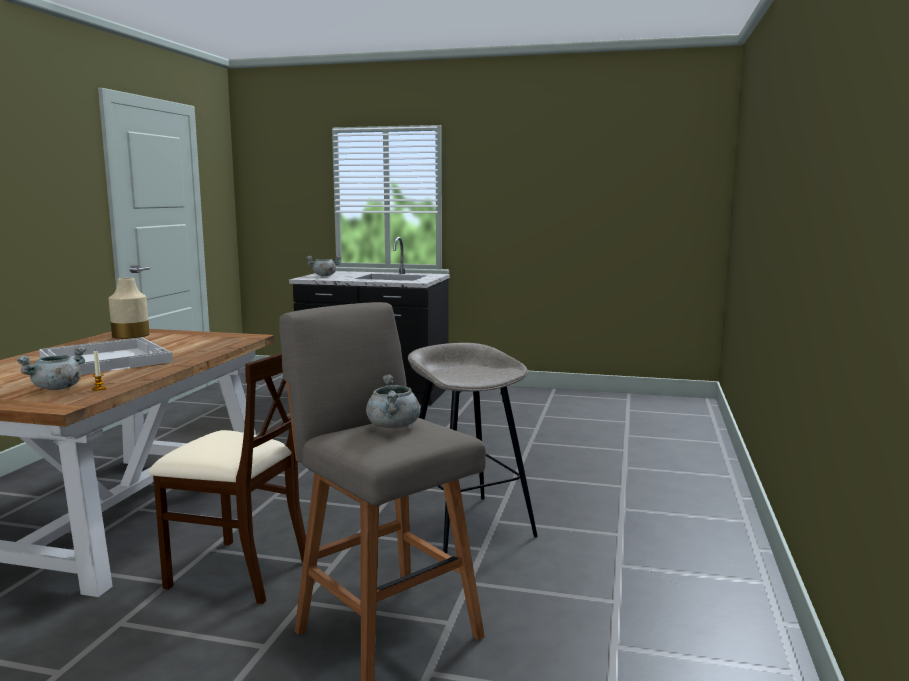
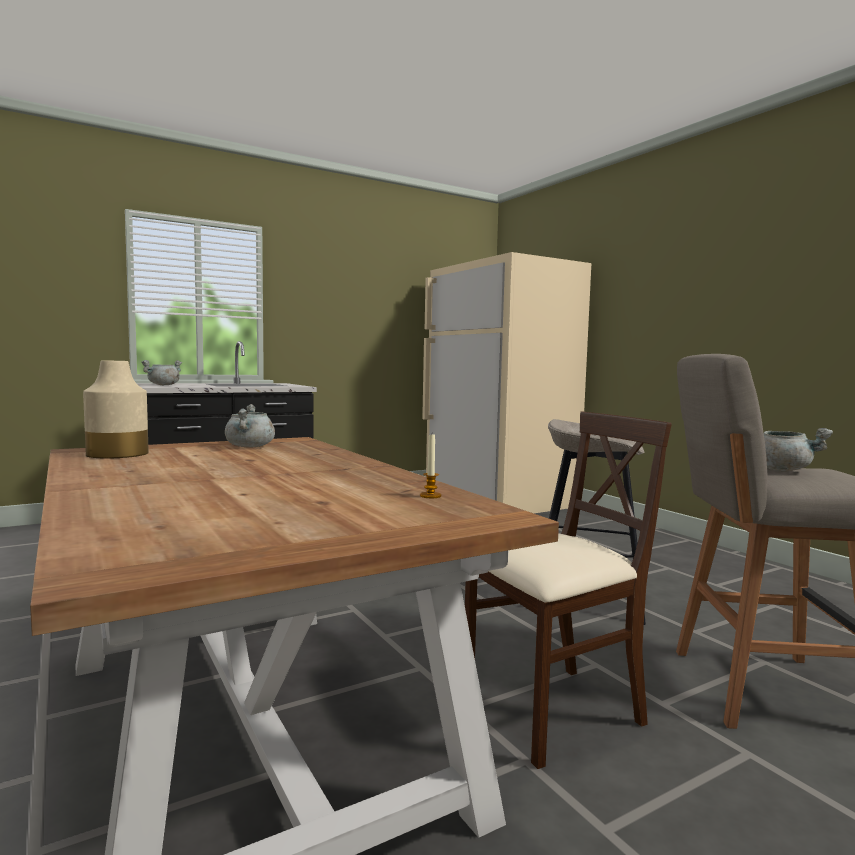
camera: 45 degrees left, 5 degrees down
grey cooking pot [16,346,86,390] -> grey cooking pot moved to [225,404,275,447]
white tray [39,337,173,375] -> none
none -> beige fridge [422,252,591,513]

